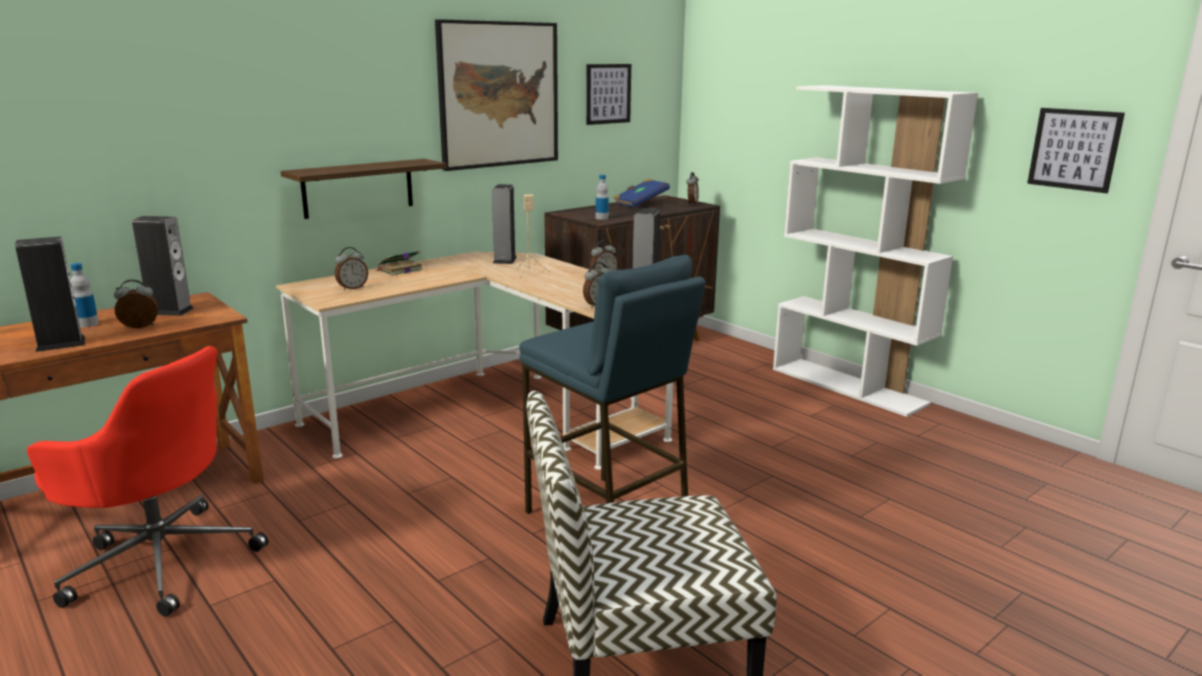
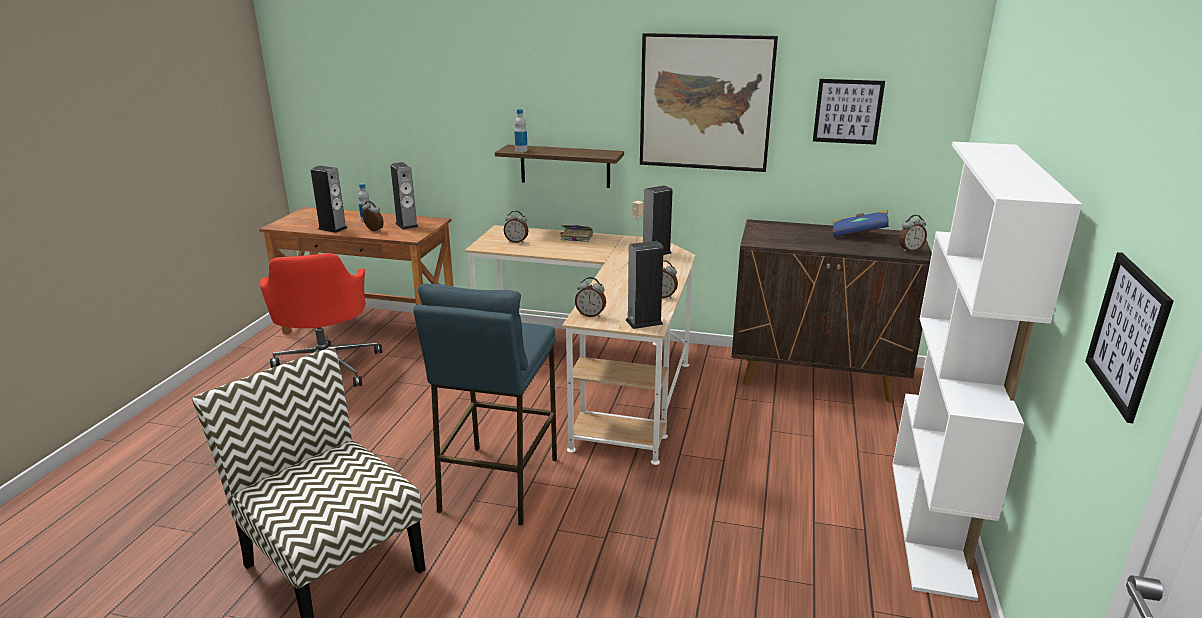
camera: 55 degrees right, 5 degrees up
bottle [596,175,609,220] -> bottle moved to [514,109,528,152]

